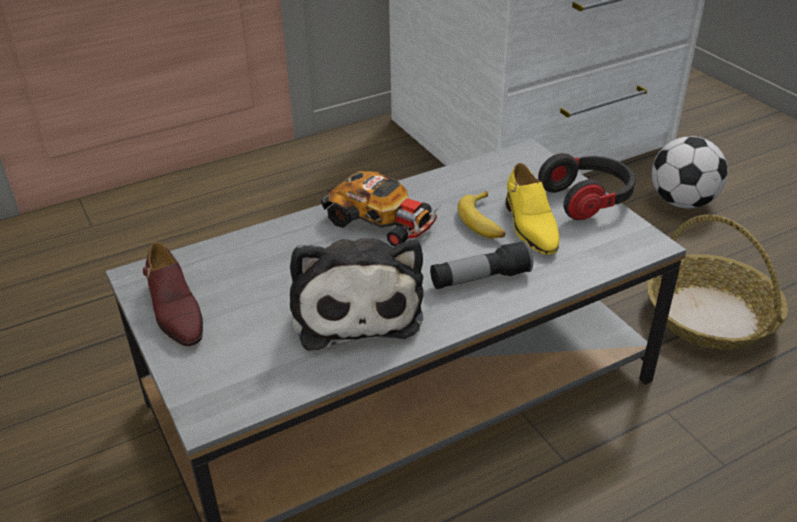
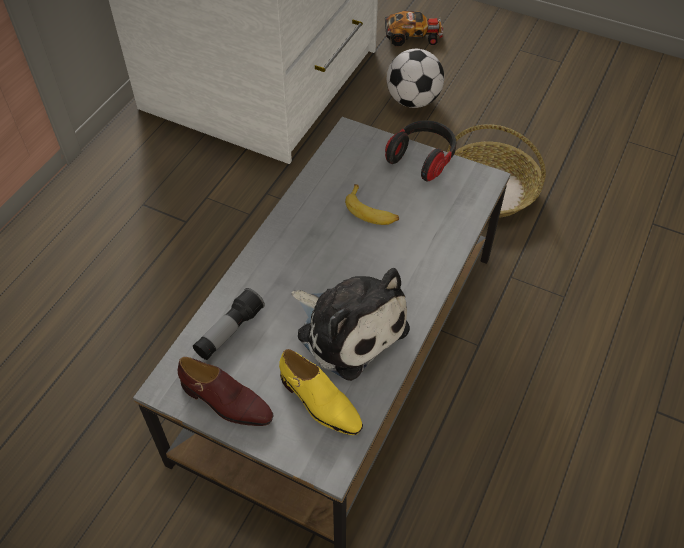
camera: 35 degrees left, 15 degrees up
toy car [321,171,440,247] -> toy car moved to [385,11,443,46]
flashlight [430,240,533,289] -> flashlight moved to [193,288,265,360]
yellow shoe [506,163,559,255] -> yellow shoe moved to [279,349,363,435]

